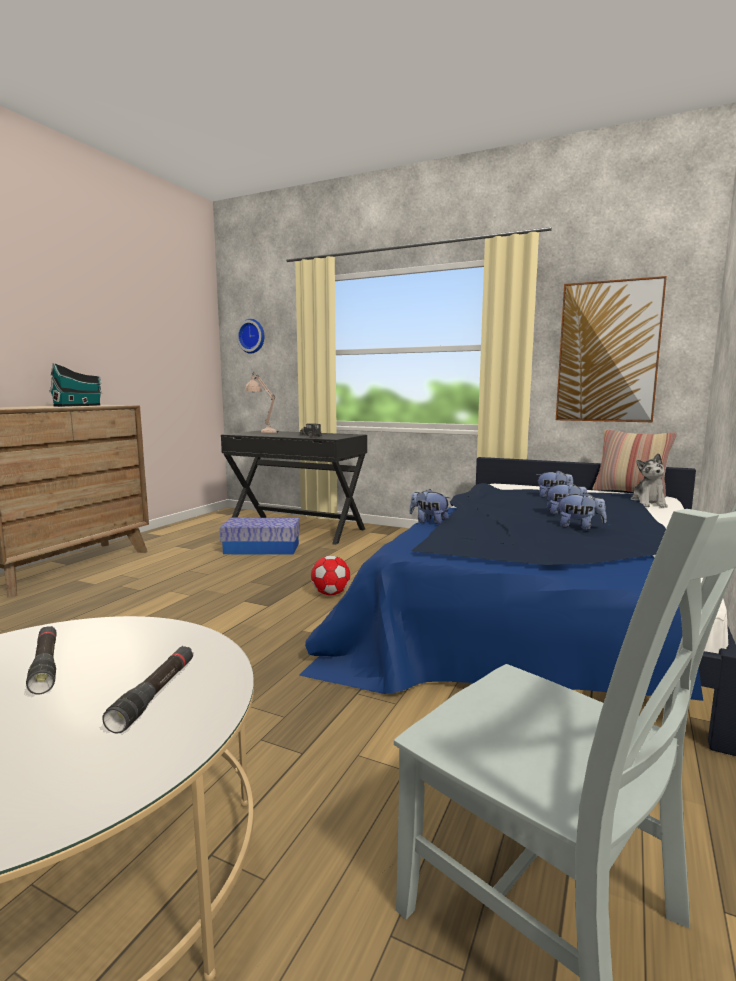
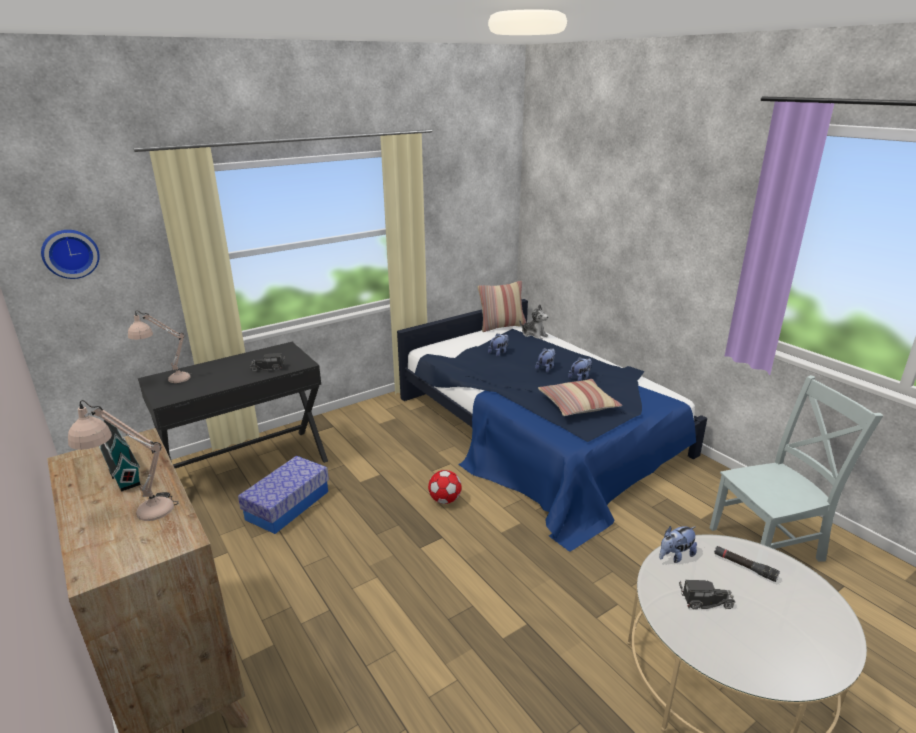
camera: 60 degrees left, 15 degrees up
black flashlight [26,626,57,694] -> toy truck [679,580,736,609]
plush toy [410,489,450,524] -> plush toy moved to [659,526,697,563]
picture [556,276,667,422] -> none
none -> beige table lamp [68,400,179,521]
none -> pillow [538,379,622,416]

